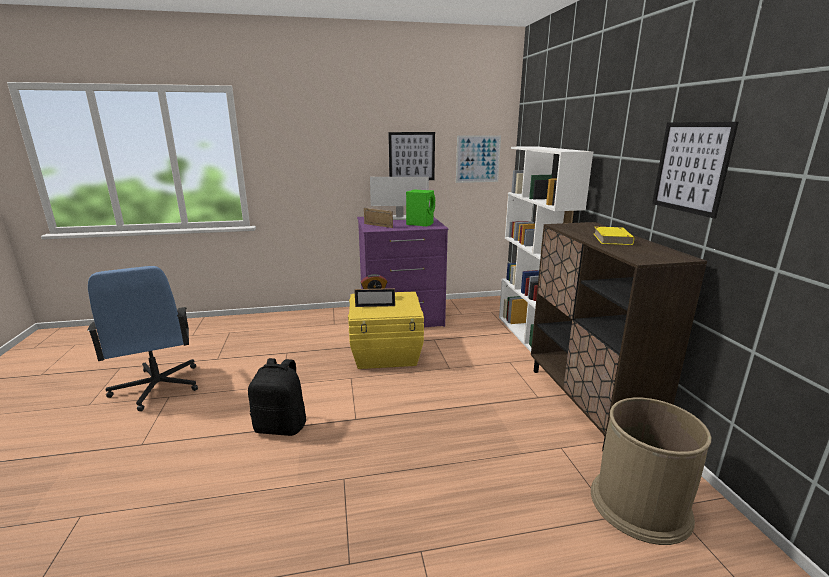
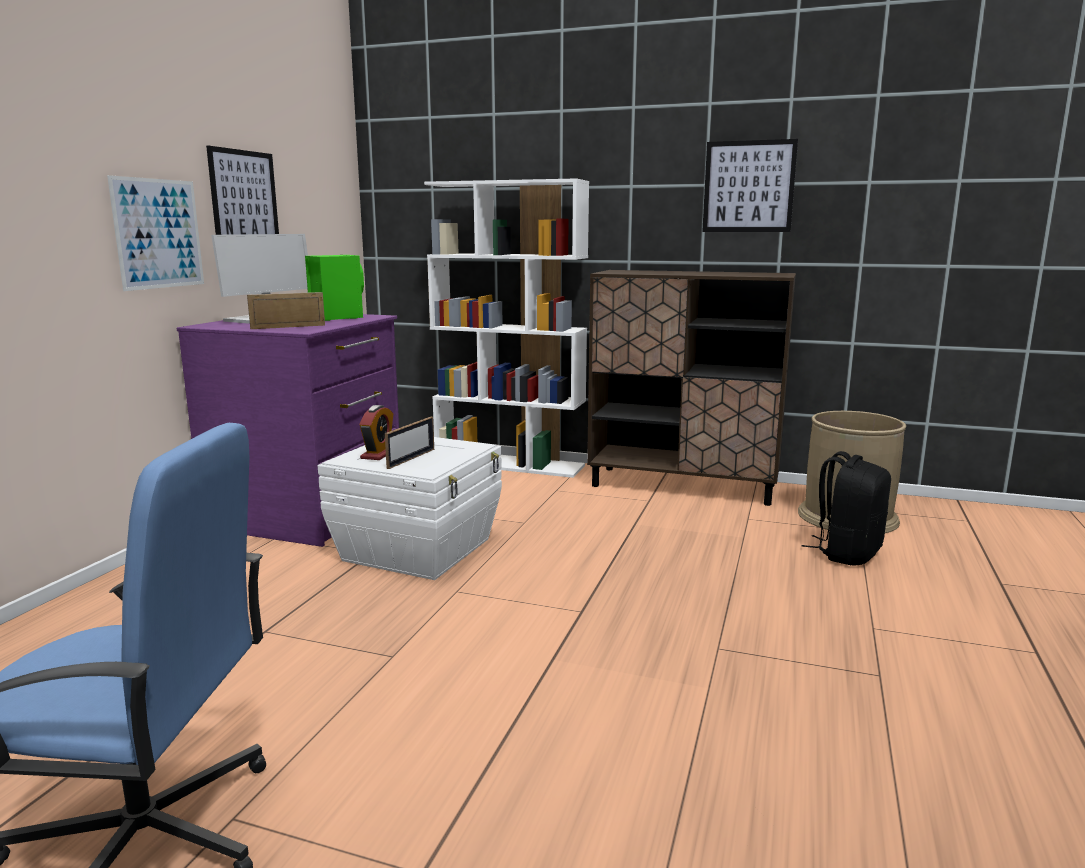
camera: 60 degrees left, 5 degrees down
black backpack [248,358,306,436] -> black backpack moved to [801,451,891,565]
yellow storage box [348,292,424,369] -> white storage box [318,437,502,580]
picture [456,135,501,183] -> picture moved to [107,175,204,291]
yellow book [594,226,634,245] -> none

